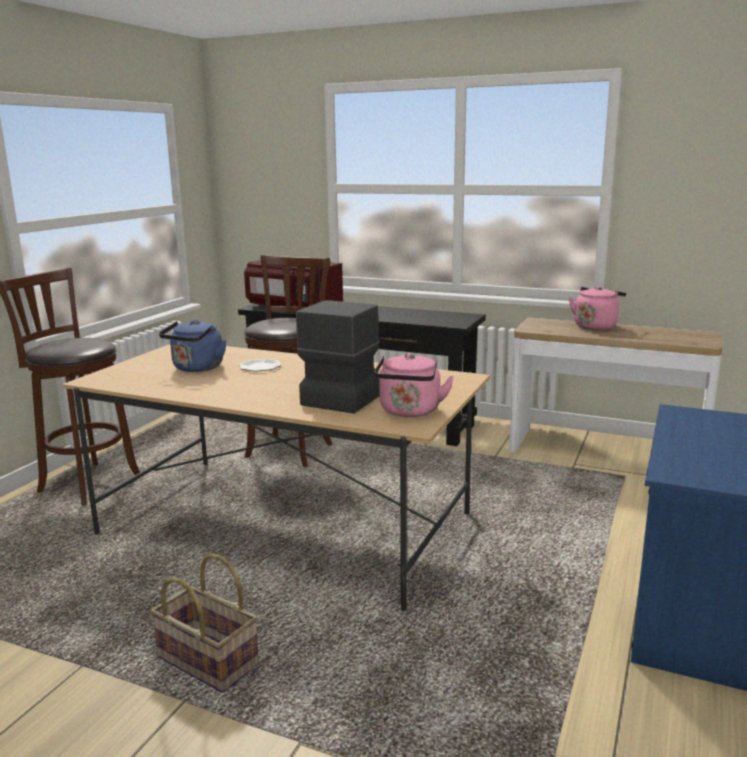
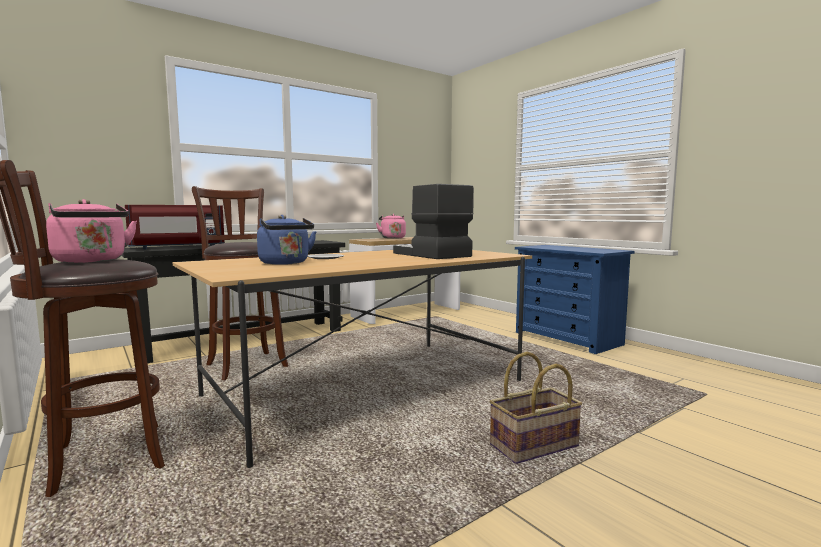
camera: 60 degrees left, 10 degrees down
pink kettle [374,353,454,417] -> pink kettle moved to [46,199,137,263]

